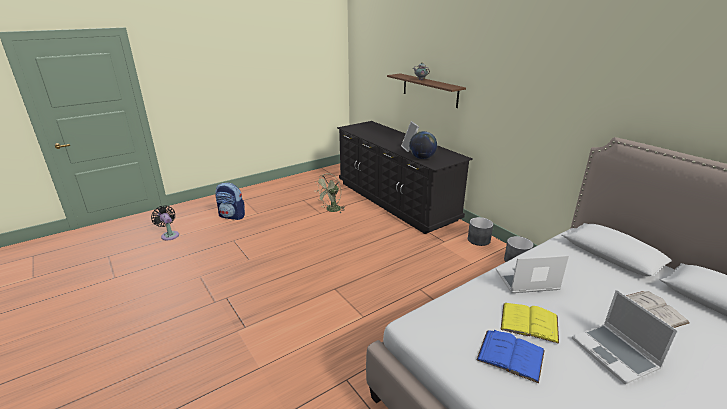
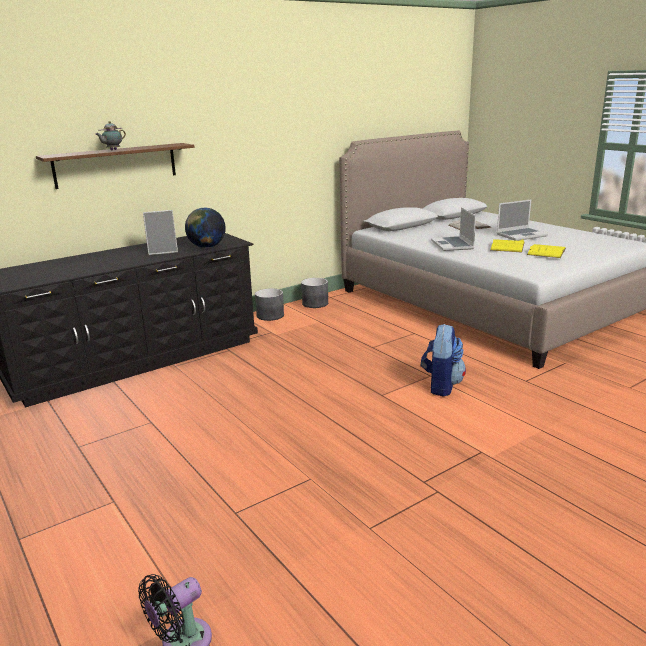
camera: 90 degrees left, 5 degrees down
backpack [215,183,245,220] -> backpack moved to [421,324,466,397]
green fan [315,173,345,213] -> none
blue book [477,330,545,383] -> yellow book [527,244,566,258]

